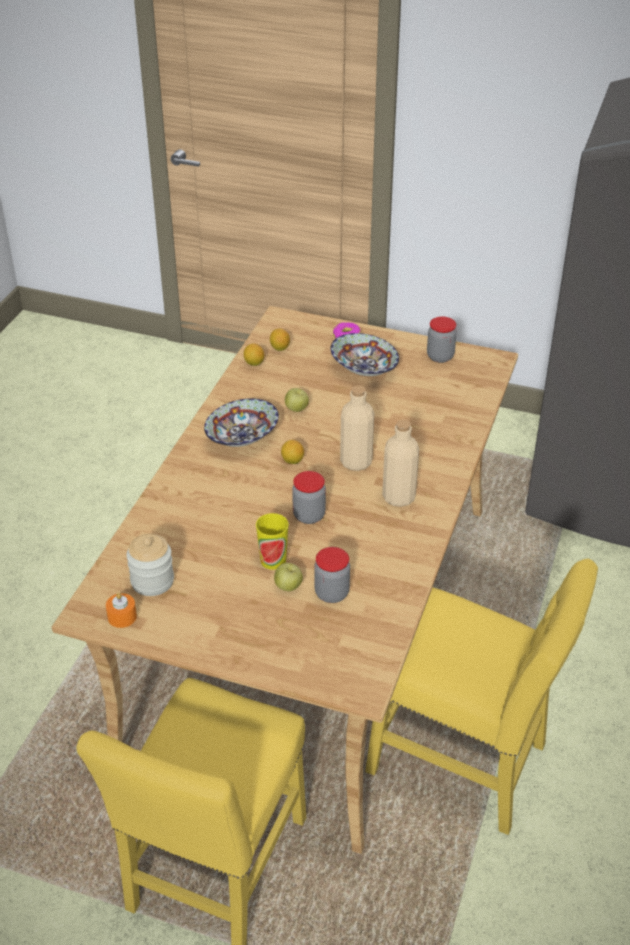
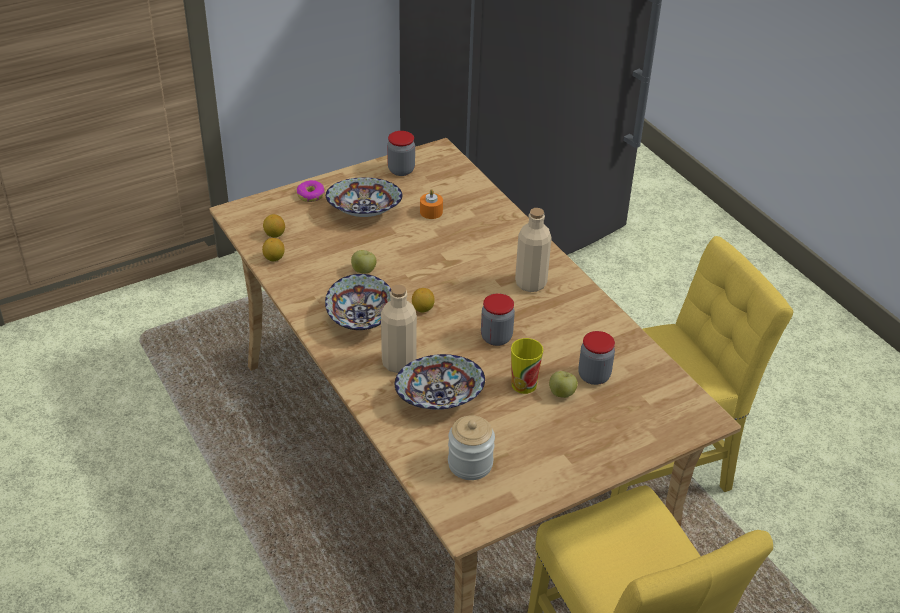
camera: 50 degrees left, 0 degrees up
orange candle [106,593,137,628] -> orange candle moved to [420,189,443,219]
beige bottle [340,385,374,471] -> beige bottle moved to [381,285,417,373]
none -> bowl [395,354,485,410]

